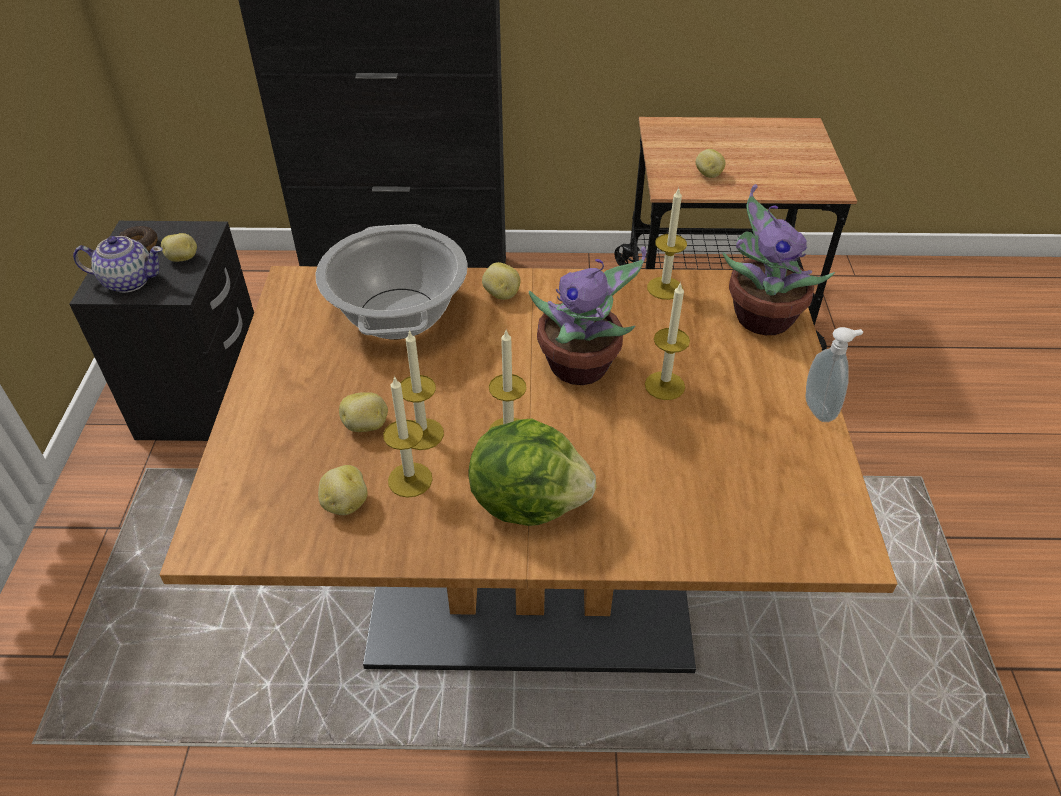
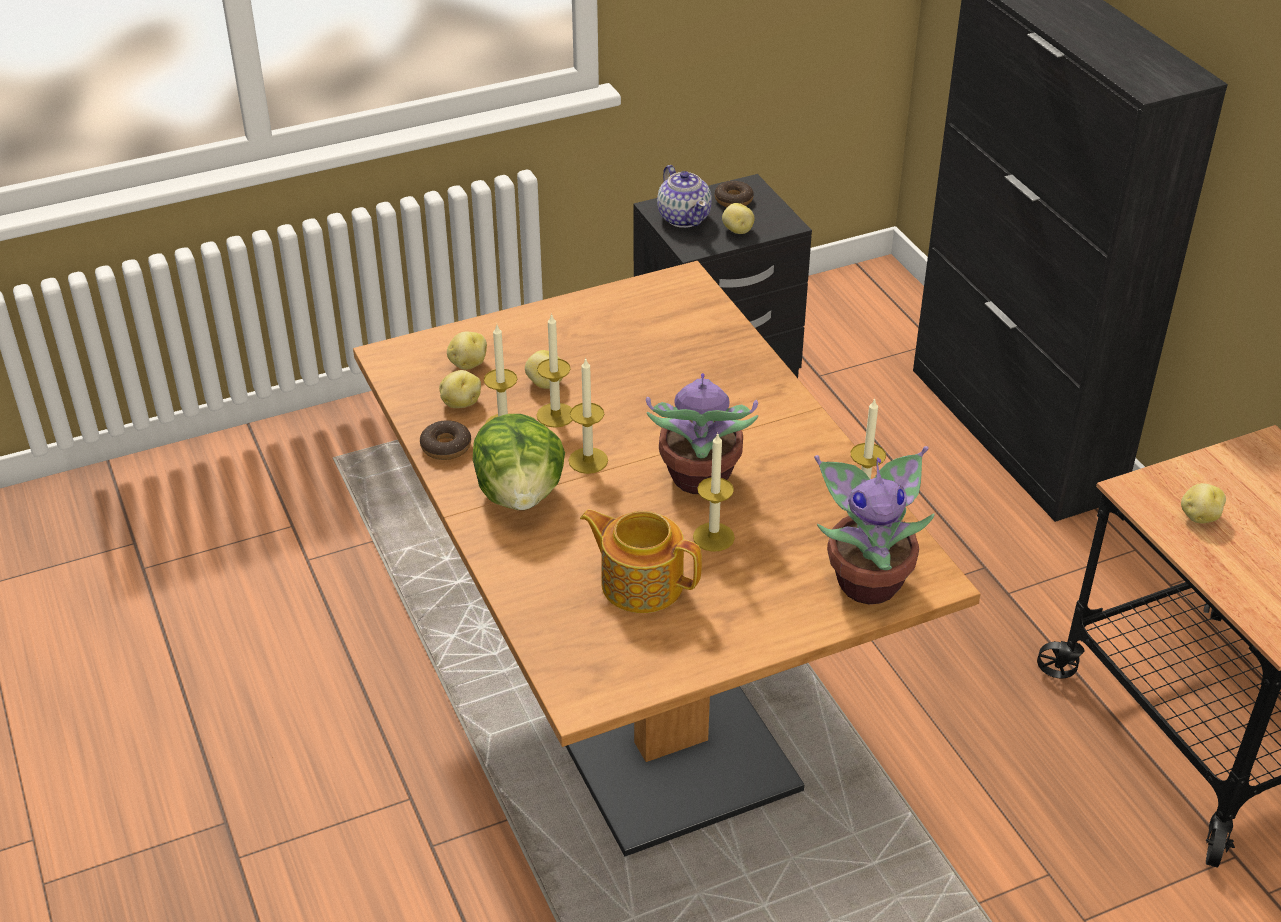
camera: 65 degrees right, 5 degrees down
cooking pot [315,224,468,339] -> none
potato [482,262,521,300] -> potato moved to [447,332,487,370]
soap dispenser [805,327,863,422] -> none
none -> donut [420,420,471,460]
none -> teapot [580,509,702,613]

